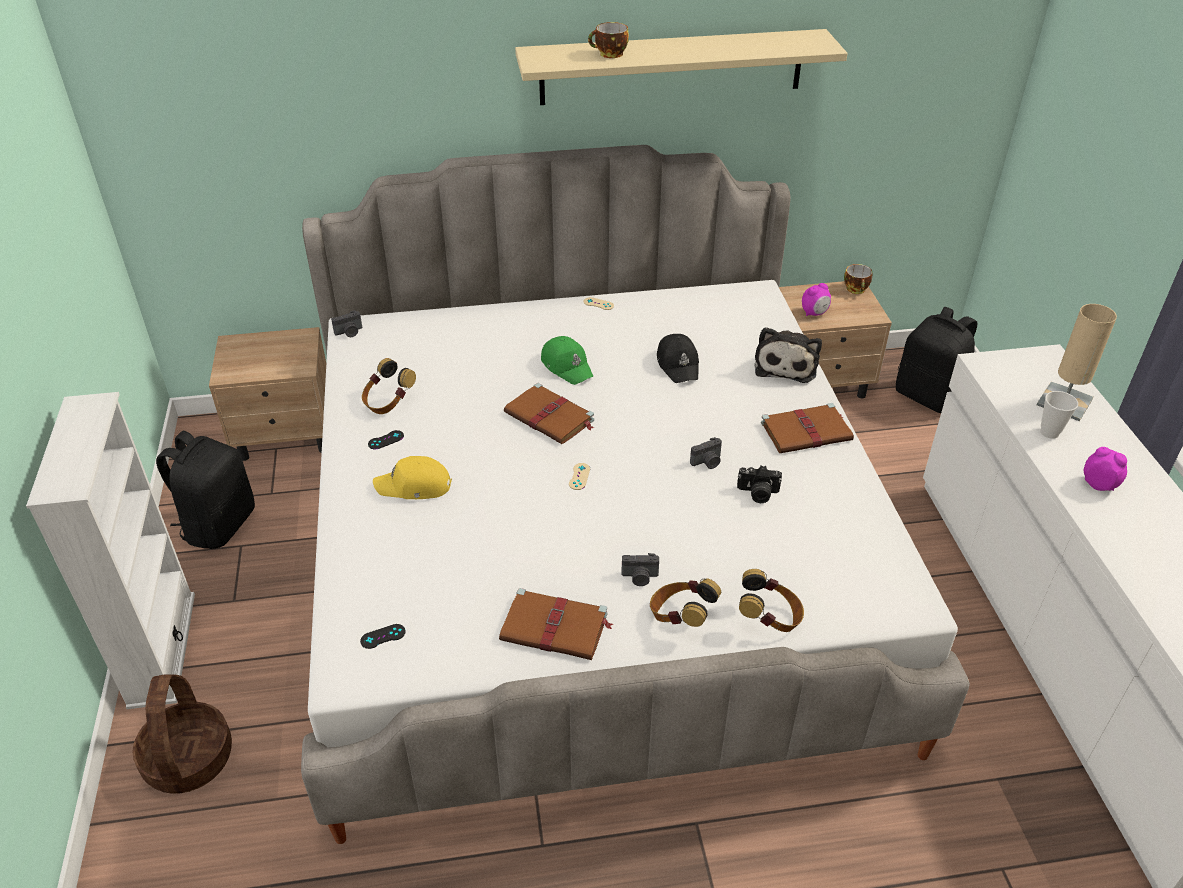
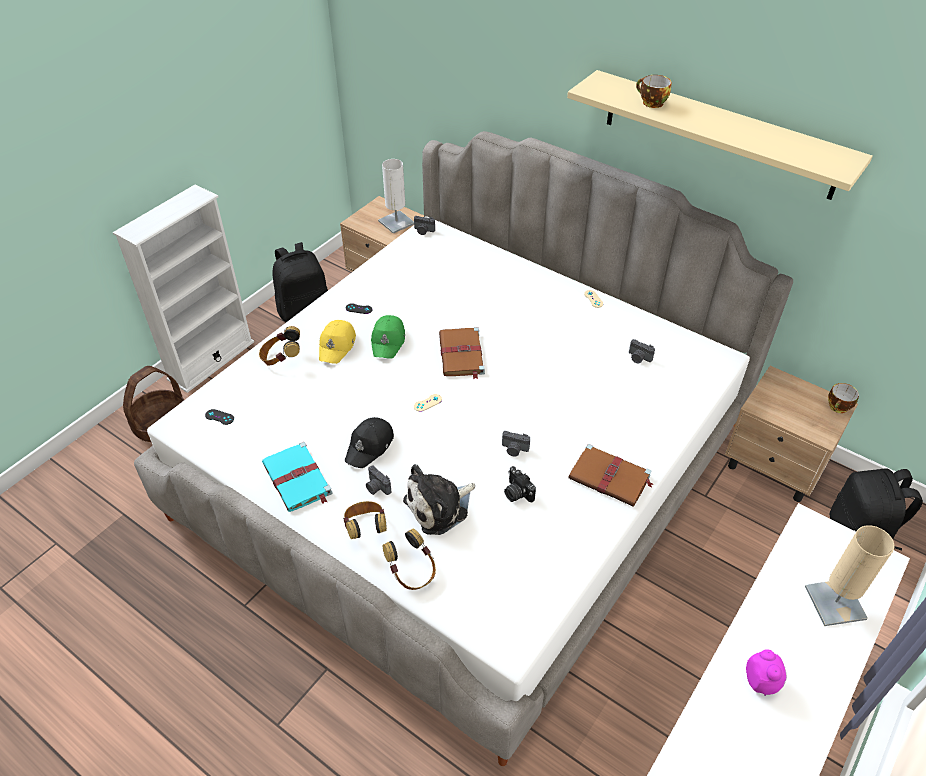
camera: 45 degrees right, 5 degrees up
headphones [362,358,416,414] -> headphones moved to [259,326,300,366]
yellow cap [373,456,452,499] -> yellow cap turned 120 degrees counterclockwise [319,320,356,364]
brown book [499,588,613,660] -> turquoise book [262,442,333,512]
green cap [541,336,593,385] -> green cap moved to [371,315,405,359]
black cap [657,334,699,383] -> black cap moved to [345,417,394,468]
plush toy [754,327,822,383] -> plush toy moved to [403,464,475,535]
alarm clock [802,283,831,316] -> none
cup [1040,391,1078,439] -> none
none -> white table lamp [378,159,414,234]
none -> camera [629,339,655,363]

